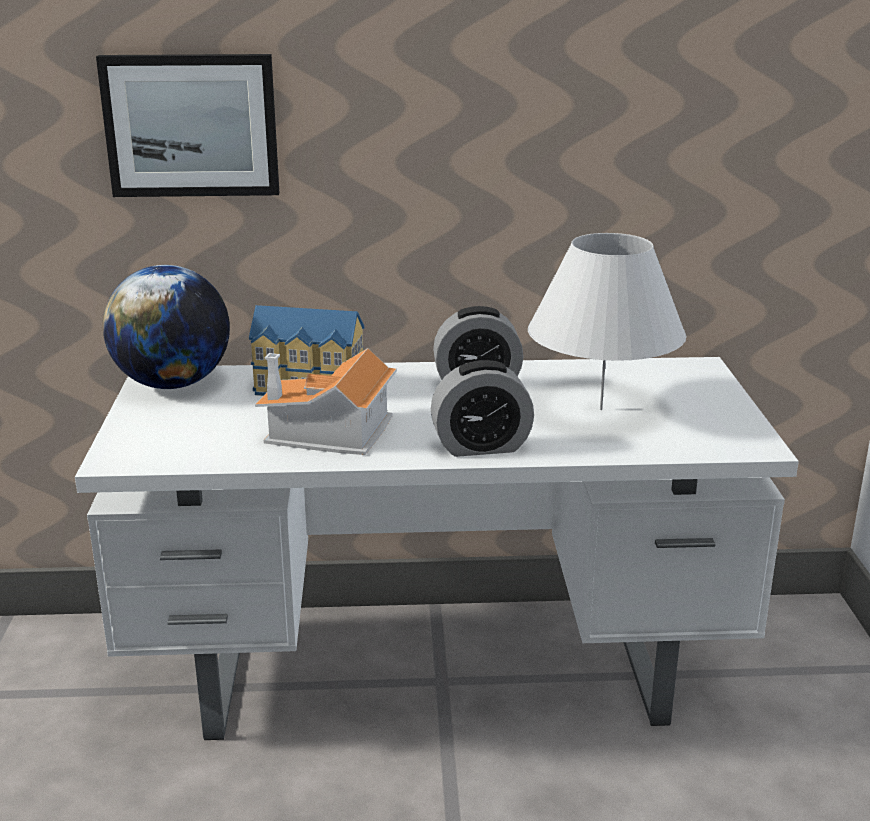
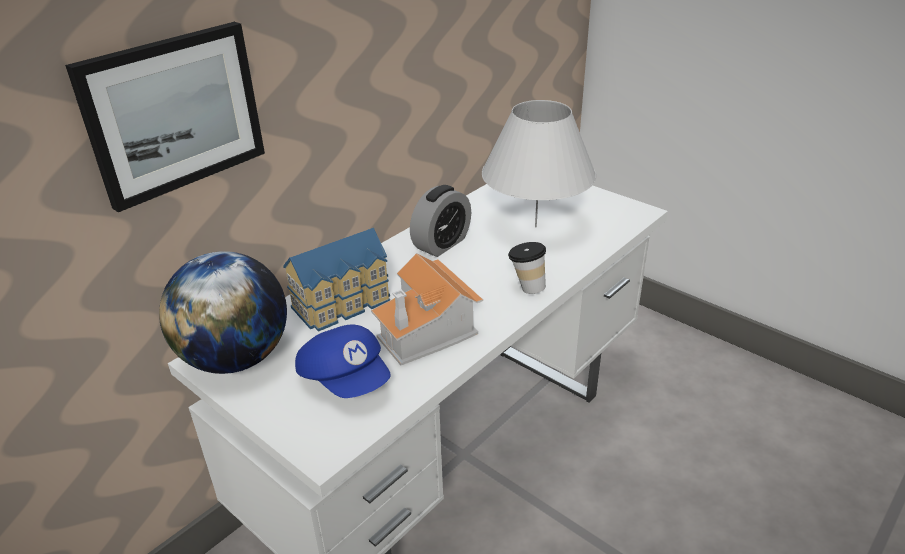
camera: 45 degrees left, 10 degrees up
alarm clock [431,360,534,457] -> cup [508,242,546,294]
none -> blue cap [295,325,391,398]

